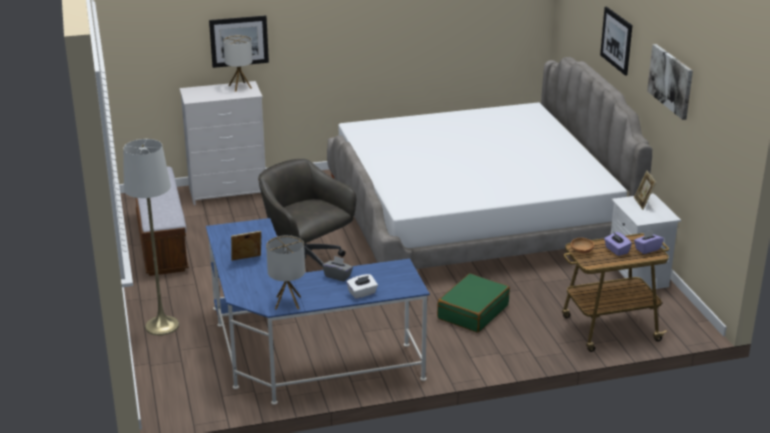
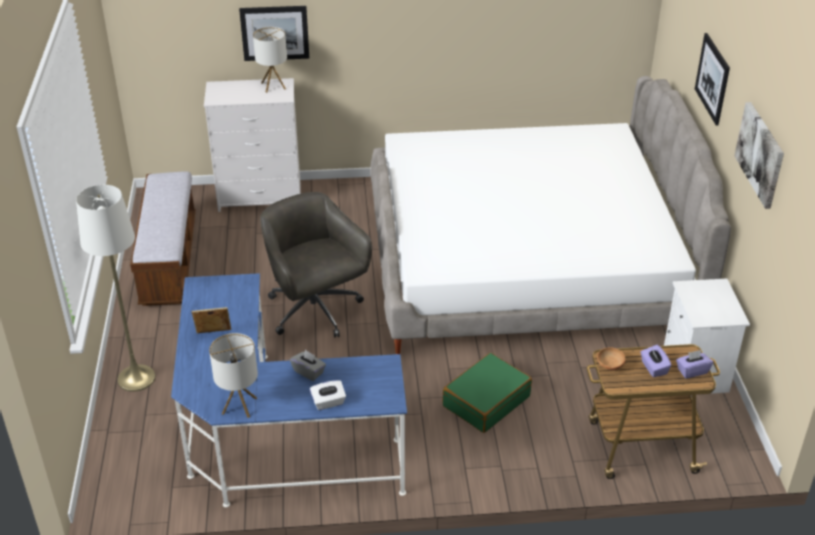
camera: 10 degrees right, 10 degrees up
picture frame [634,170,656,210] -> none

